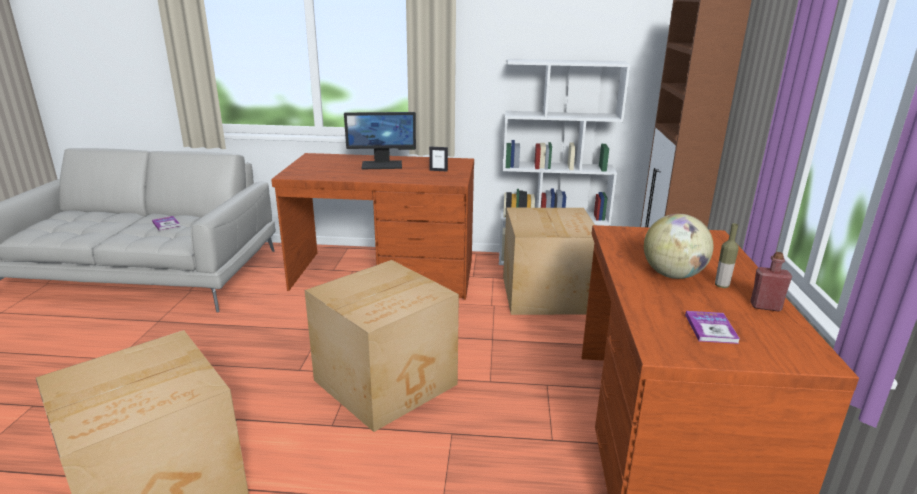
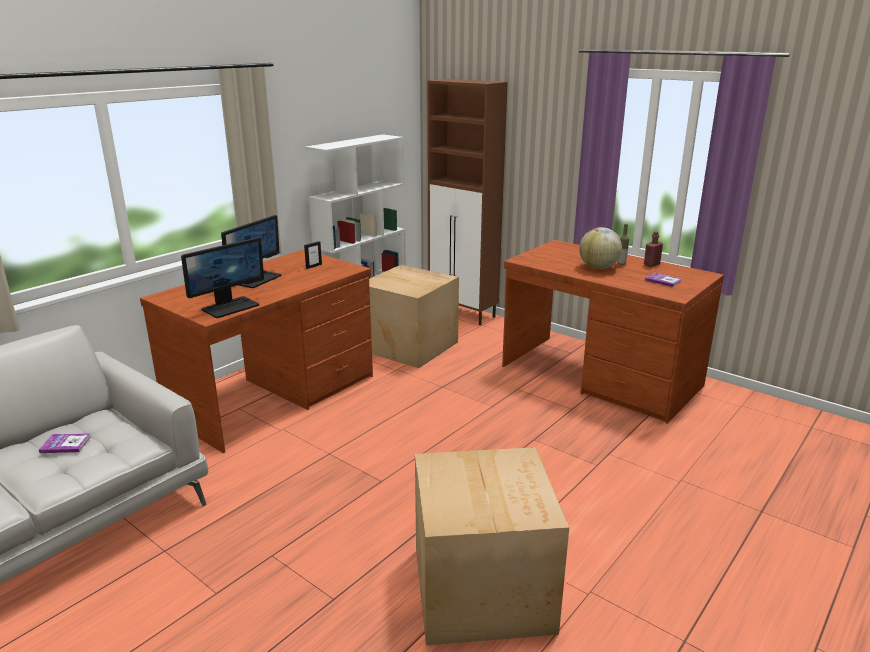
camera: 55 degrees left, 0 degrees up
cardboard box [304,260,459,432] -> none
none -> monitor [181,237,264,318]

